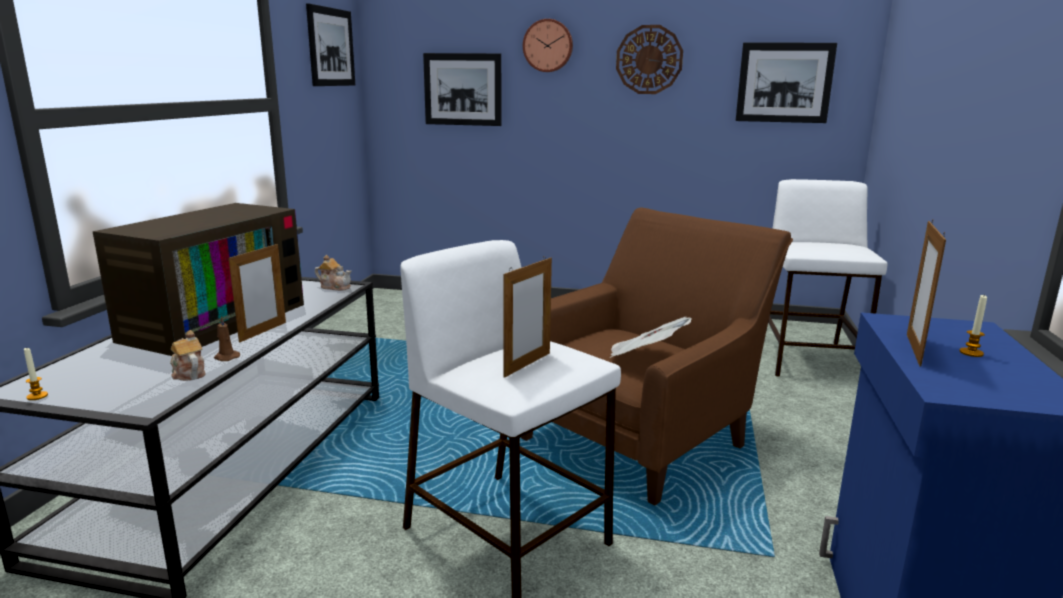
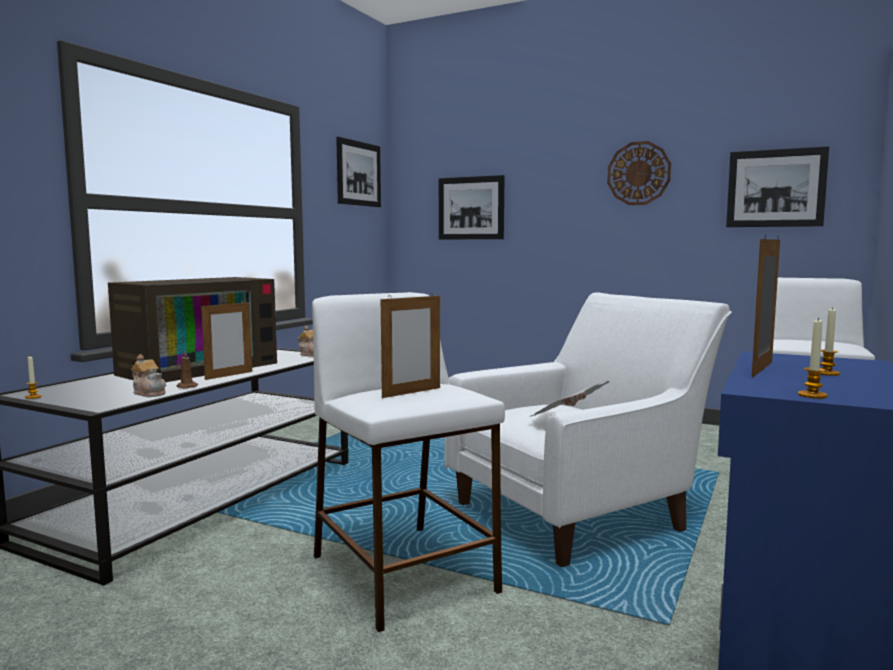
camera: 15 degrees right, 10 degrees down
teapot [170,330,206,381] -> teapot turned 150 degrees clockwise [131,354,166,397]
brown armchair [521,208,793,505] -> white armchair [444,293,732,567]
wall clock [523,19,573,72] -> none
none -> candle [798,318,828,399]

